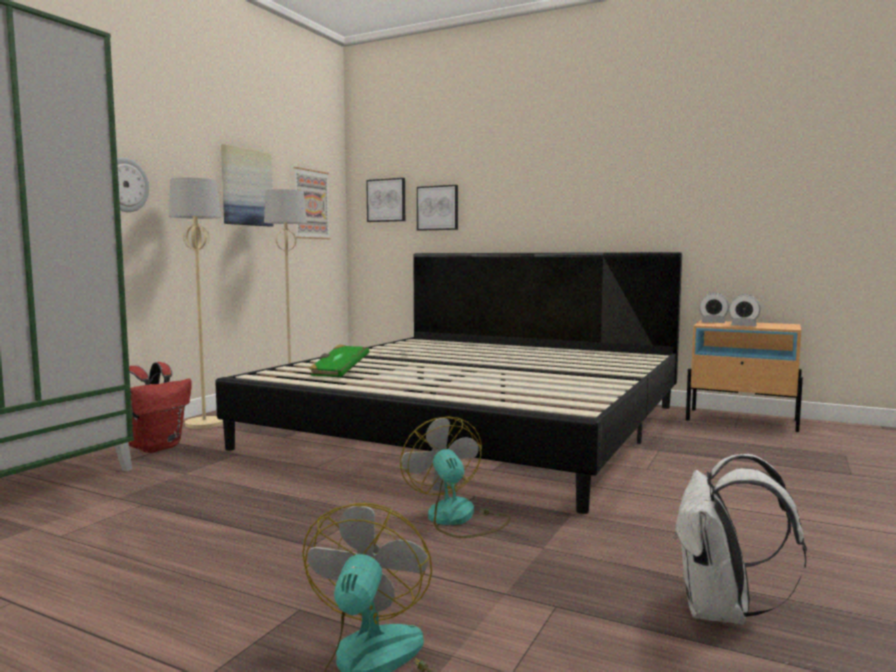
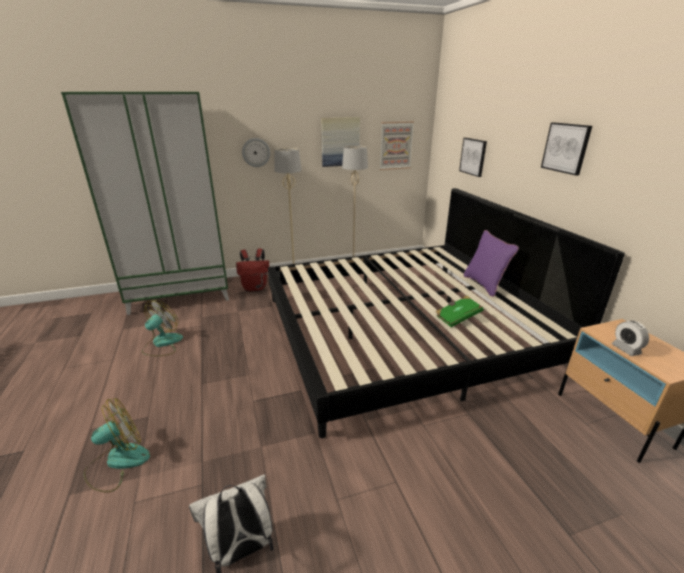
camera: 45 degrees right, 20 degrees up
green book [309,344,369,377] -> green book moved to [436,296,483,327]
picture [366,178,405,222] -> picture moved to [541,122,592,175]
fan [400,416,511,538] -> fan moved to [142,300,183,356]
alarm clock [699,293,729,323] -> none
none -> purple pillow [463,230,519,297]

